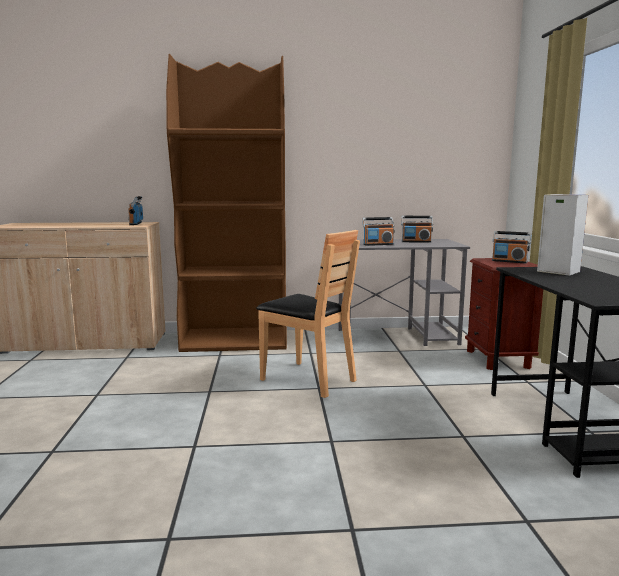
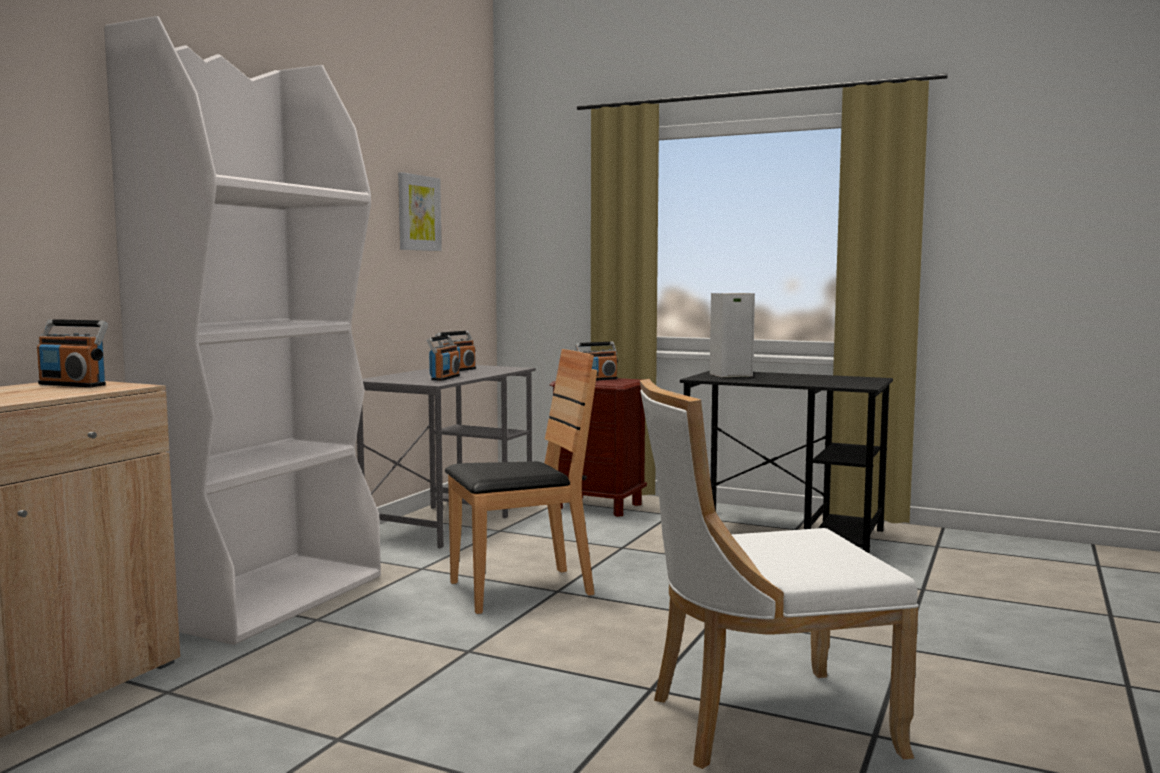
camera: 60 degrees left, 5 degrees down
brown bookcase [166,54,287,352] -> white bookcase [104,16,381,645]
none -> picture [398,172,442,251]
none -> white chair [640,379,919,769]

